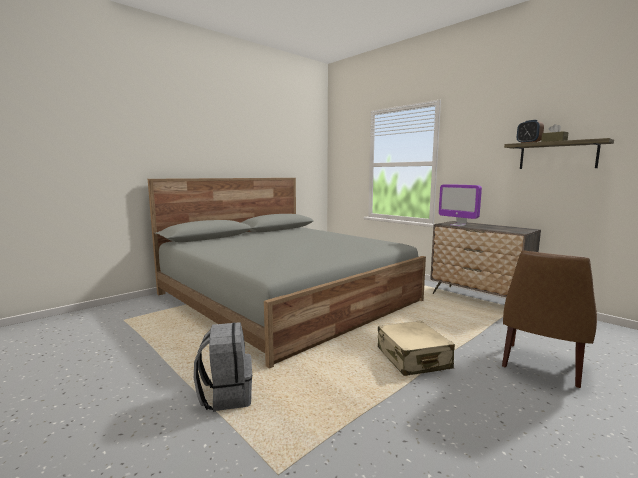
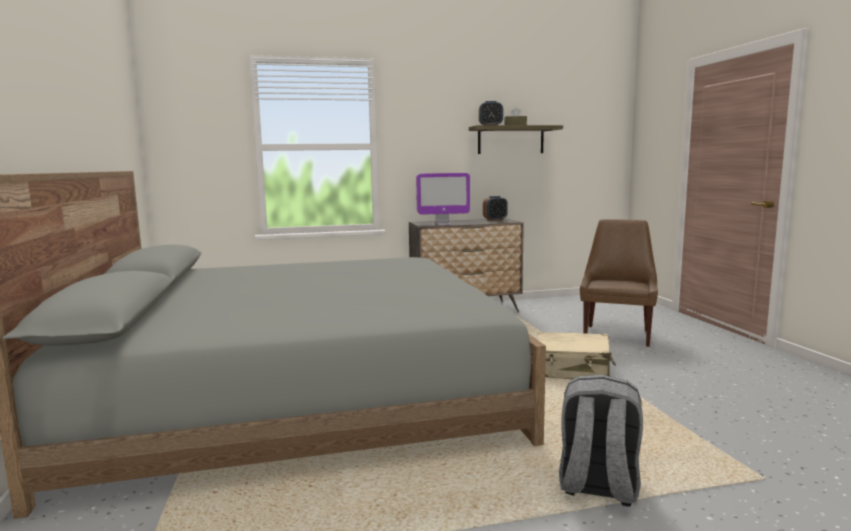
camera: 60 degrees left, 0 degrees up
brown chair [502,250,597,388] -> brown chair turned 135 degrees counterclockwise [580,219,658,347]
none -> alarm clock [483,196,508,221]

